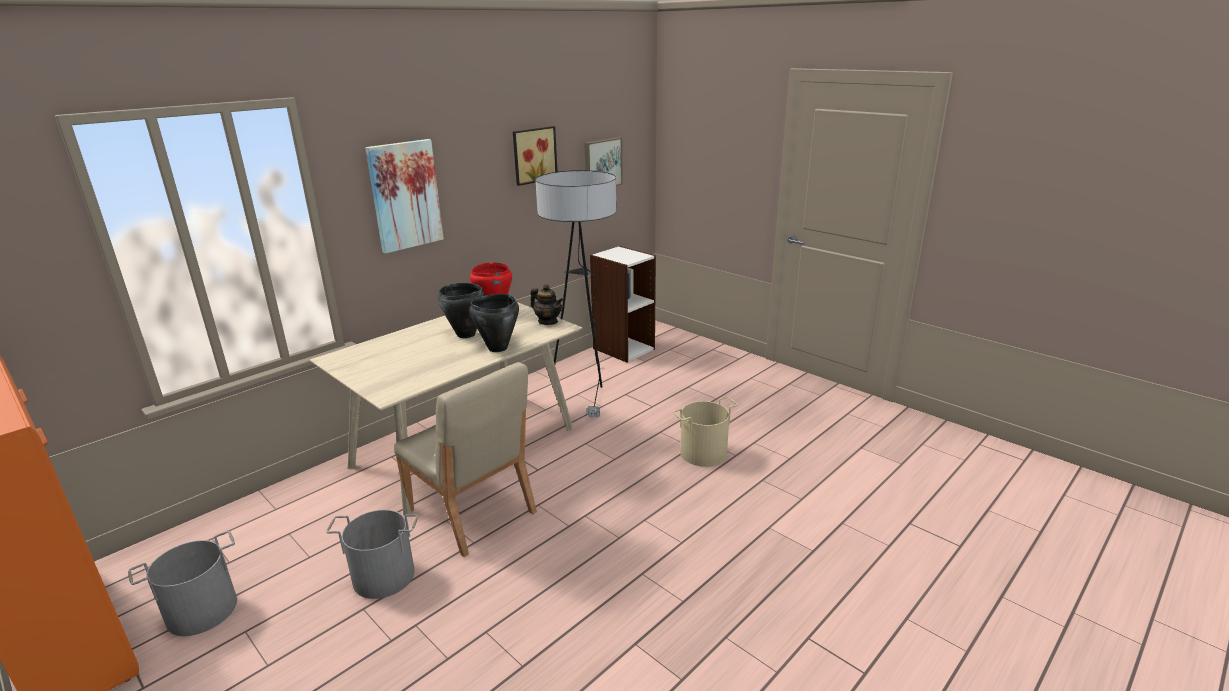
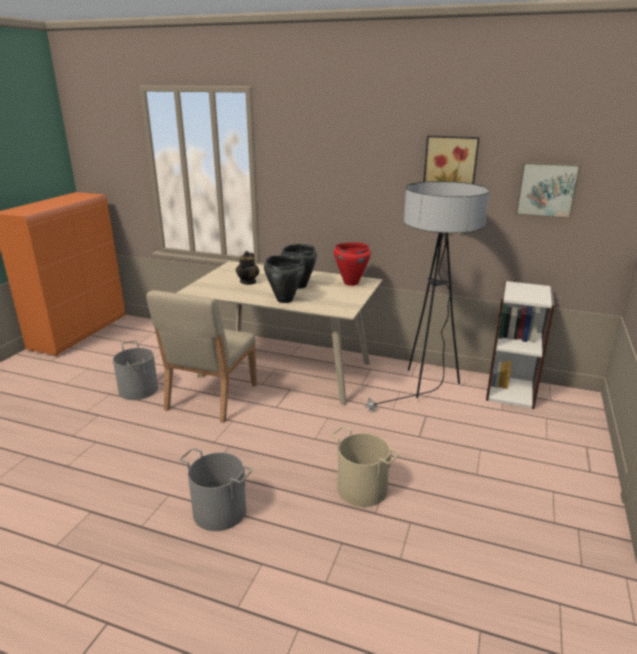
camera: 65 degrees right, 0 degrees up
grey bucket [128,531,237,636] -> grey bucket moved to [179,448,253,531]
picture [365,139,444,253] -> none
teapot [531,284,563,325] -> teapot moved to [236,251,260,285]

